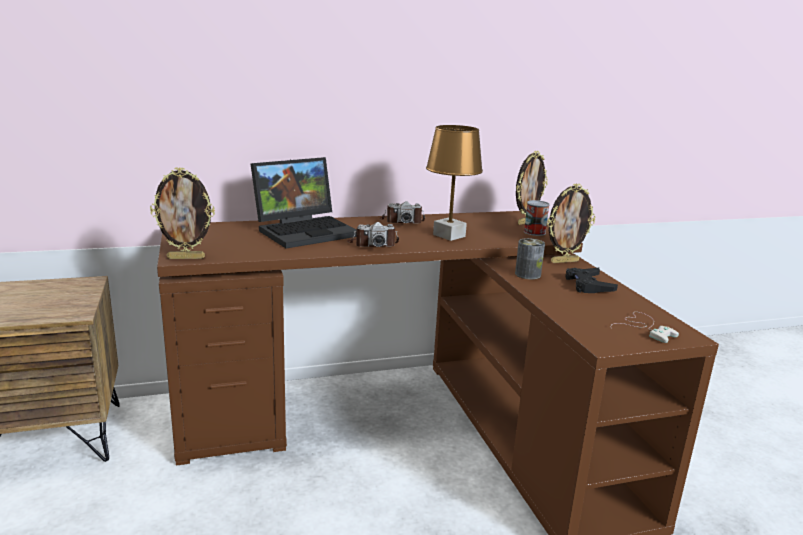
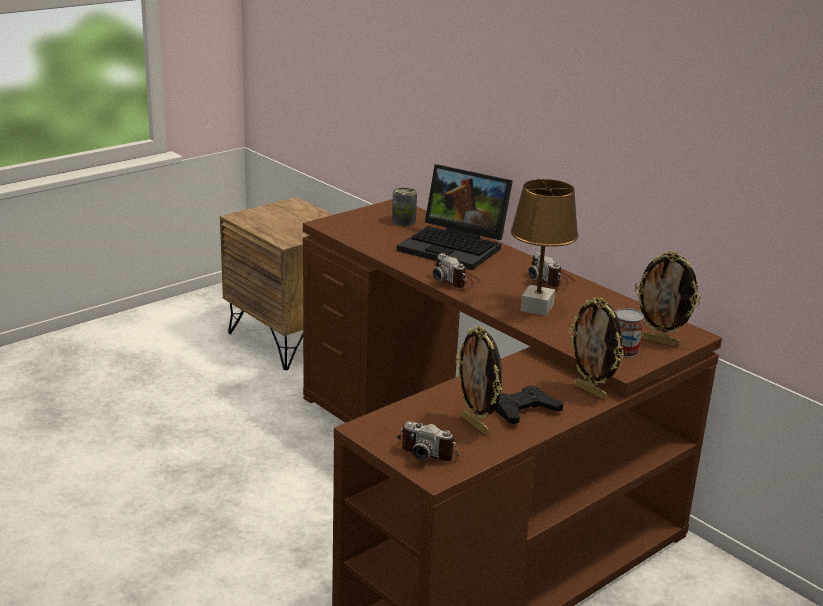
camera: 65 degrees right, 5 degrees up
picture frame [150,167,215,259] -> picture frame moved to [456,326,502,435]
can [515,238,545,279] -> can moved to [392,188,417,226]
white game controller [611,312,679,343] -> camera [397,421,459,461]

